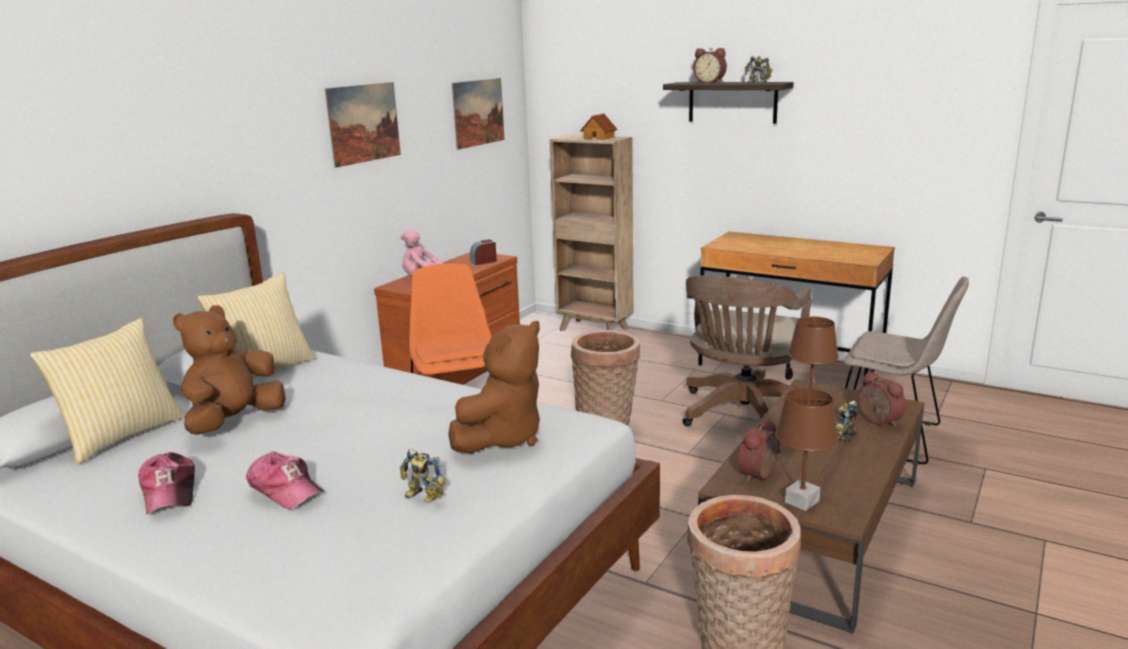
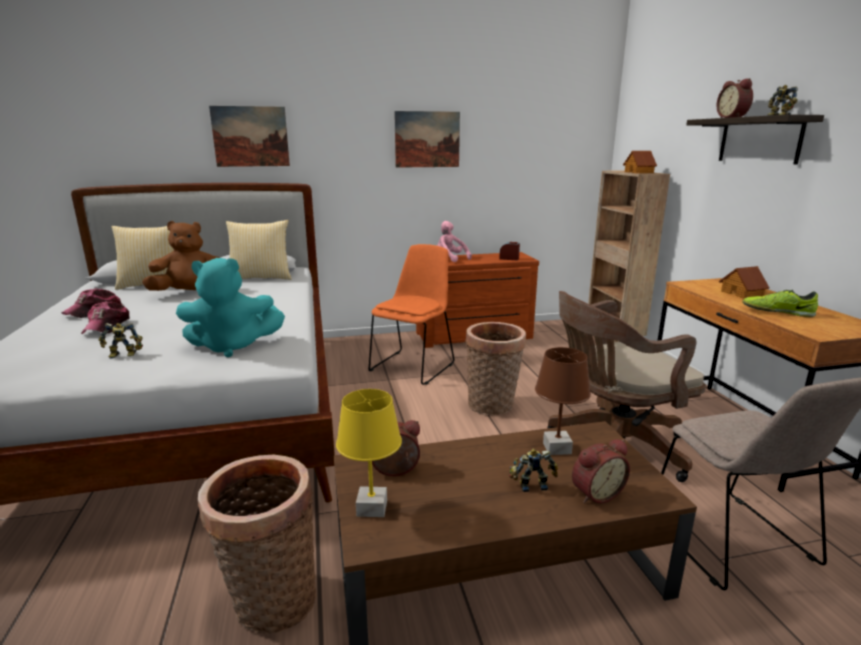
camera: 45 degrees right, 0 degrees up
toy robot [400,448,446,503] -> toy robot turned 90 degrees counterclockwise [99,323,143,359]
brown plush toy [448,321,540,453] -> turquoise plush toy [176,258,285,357]
picture [452,78,504,150] -> picture moved to [209,106,290,167]
brown table lamp [775,388,838,511] -> yellow table lamp [336,389,402,517]
alarm clock [858,371,906,427] -> alarm clock turned 45 degrees clockwise [572,439,630,503]
none -> toy house [719,266,769,299]
none -> shoe [742,290,818,317]

